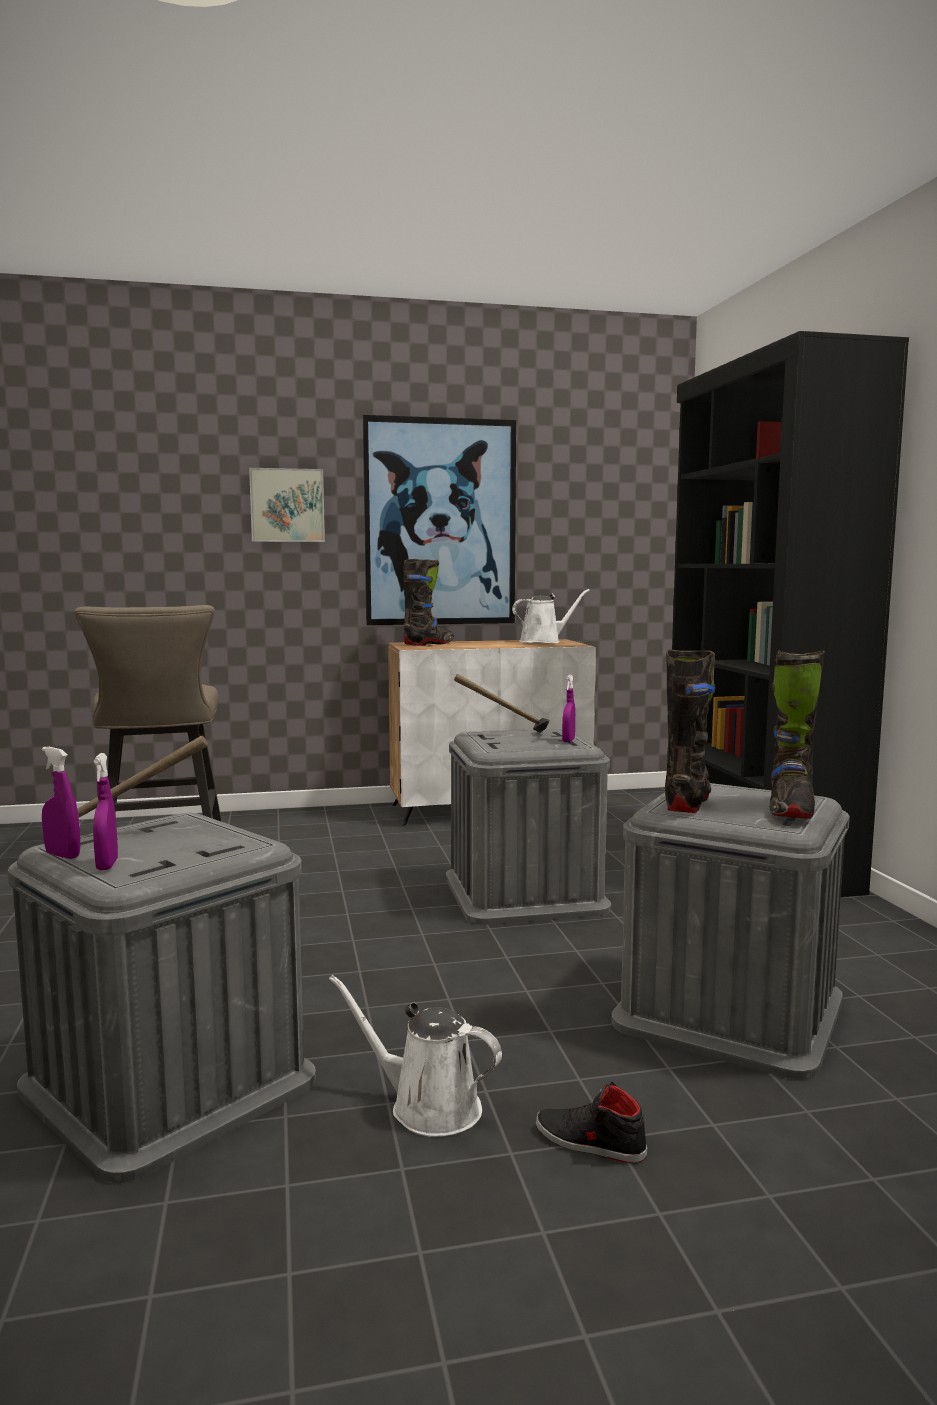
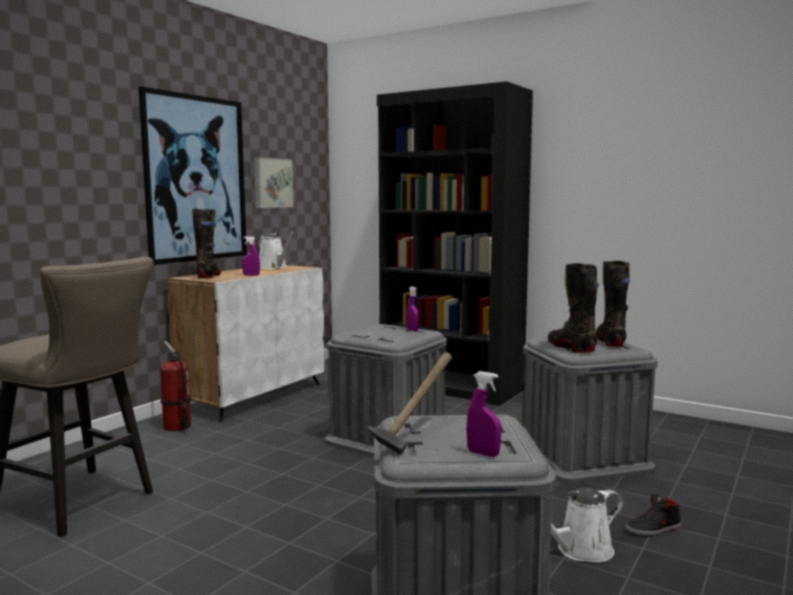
camera: 45 degrees left, 0 degrees up
purple spray bottle [42,747,80,859] -> purple spray bottle moved to [242,236,260,276]
picture [249,468,325,542] -> picture moved to [254,157,294,208]
hammer [454,674,549,733] -> none
white watering can [512,589,590,643] -> white watering can turned 120 degrees clockwise [258,231,294,269]
black boot [769,650,825,819] -> black boot turned 150 degrees counterclockwise [596,261,630,347]
none -> fire extinguisher [160,341,191,431]

